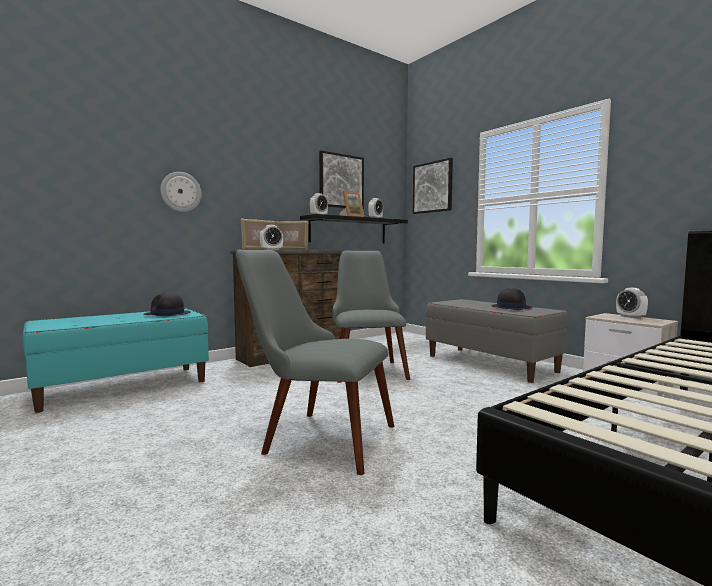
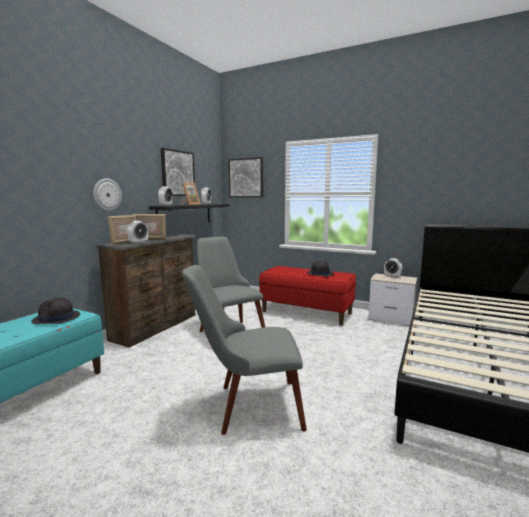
camera: 25 degrees left, 5 degrees up
wall clock [160,172,201,212] -> wall clock moved to [93,178,122,212]
grey bench [426,299,569,383] -> red bench [259,266,356,326]

